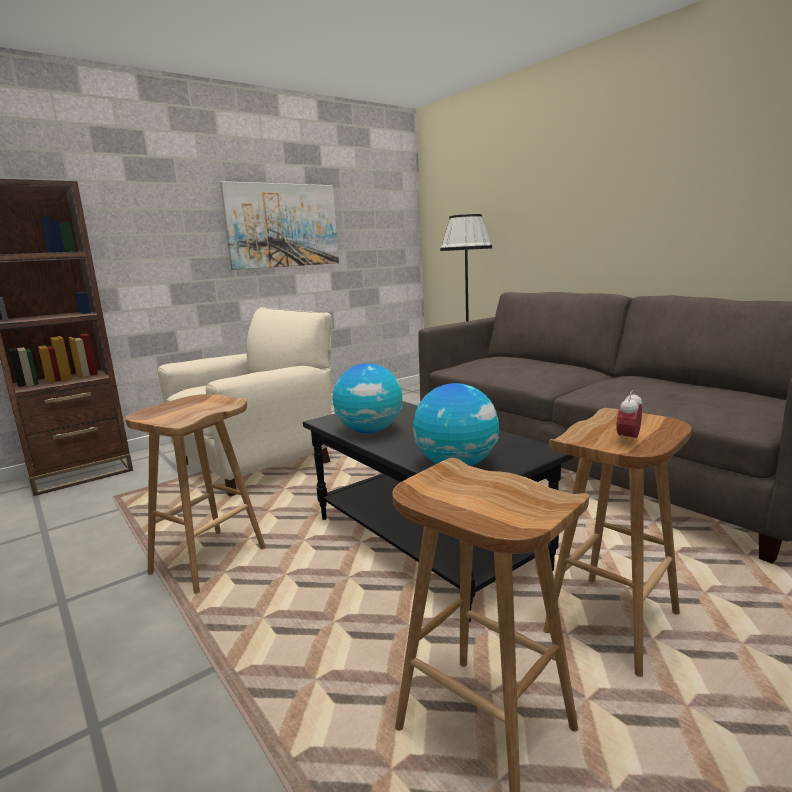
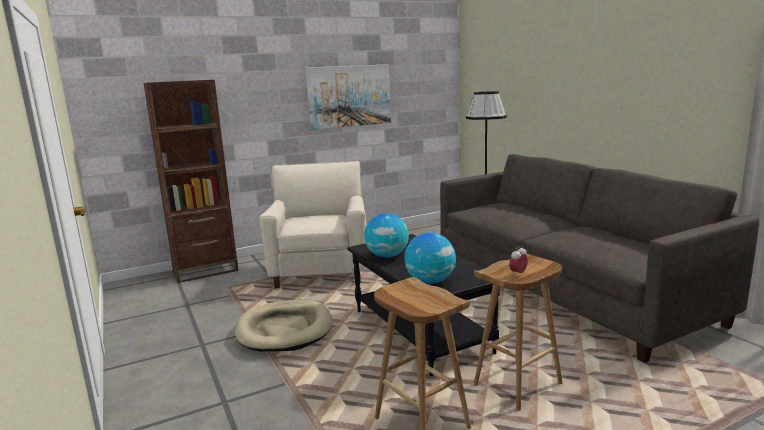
camera: 10 degrees right, 0 degrees up
brown stool [125,394,266,594] -> beige dog bed [235,300,333,352]
beige armchair [158,307,332,497] -> beige armchair turned 60 degrees counterclockwise [259,161,366,288]

